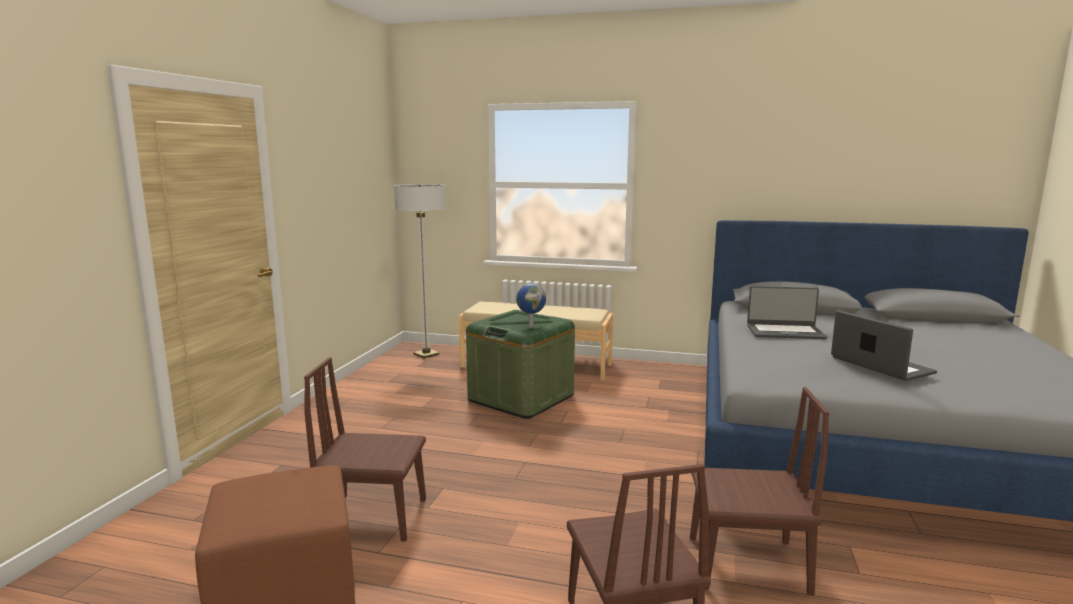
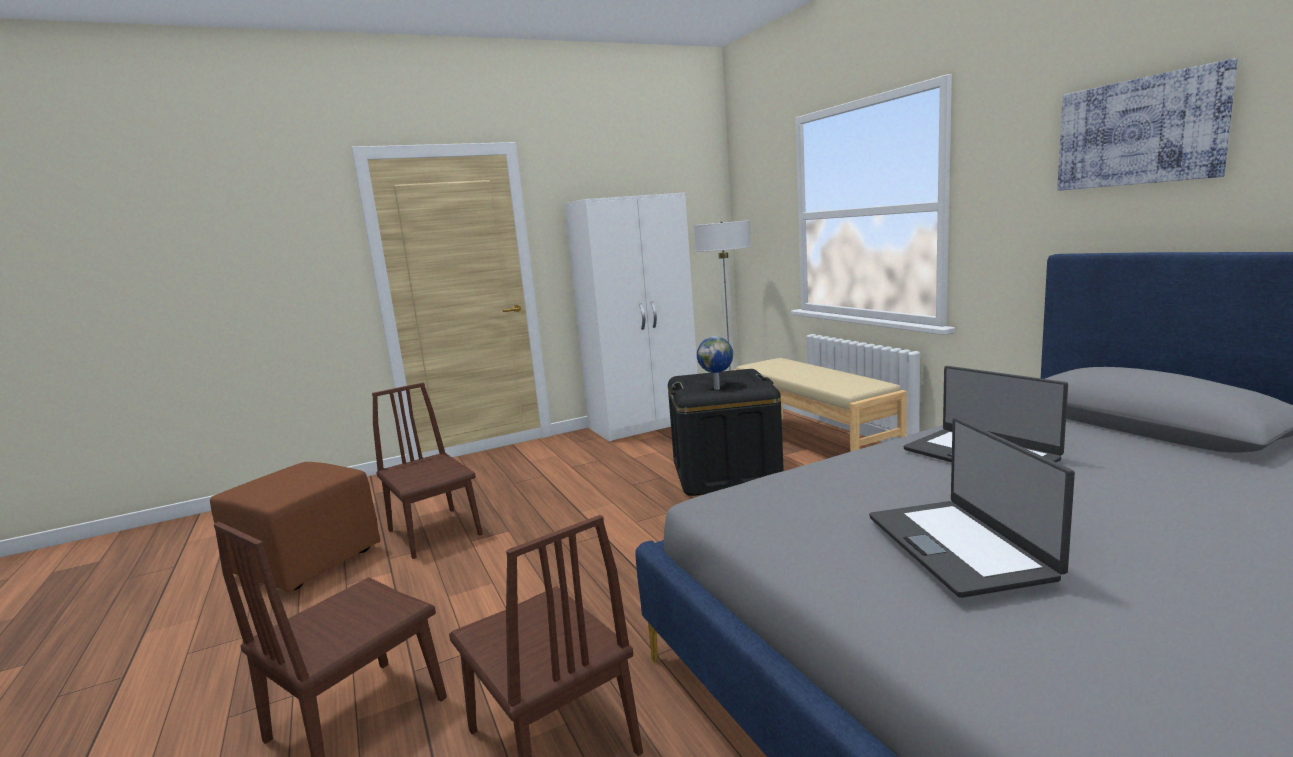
camera: 50 degrees right, 0 degrees up
green storage box [466,310,575,419] -> black storage box [668,369,784,496]
laptop [831,310,937,381] -> laptop turned 150 degrees clockwise [869,418,1075,598]
none -> white wardrobe [564,192,698,442]
none -> picture [1057,59,1237,191]

